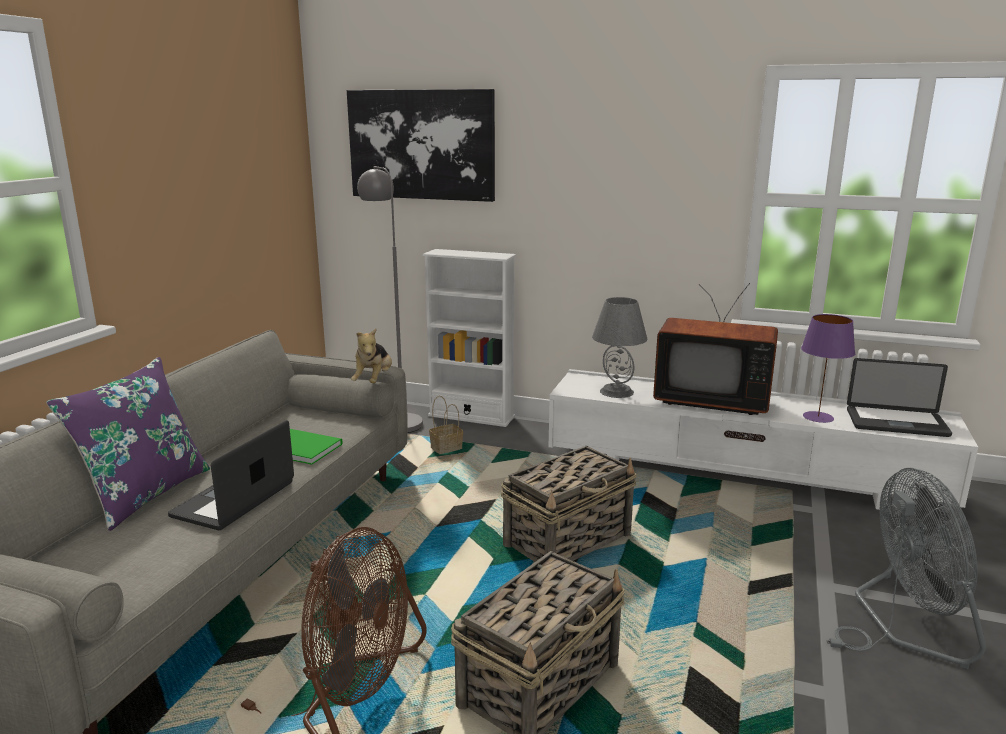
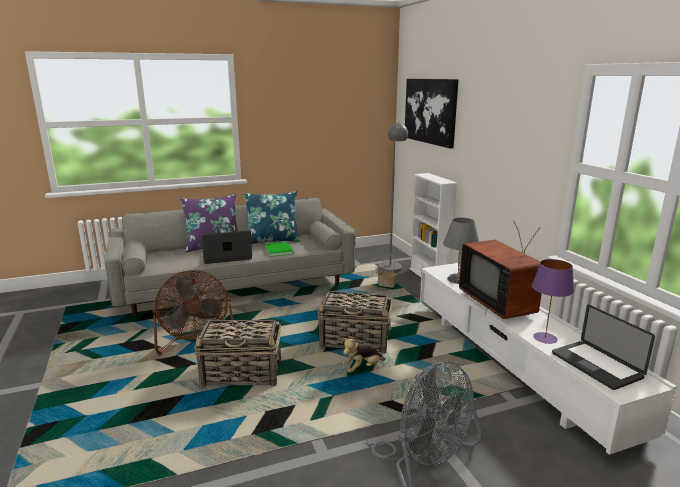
camera: 50 degrees right, 0 degrees up
plush toy [351,328,392,383] -> plush toy moved to [342,338,385,373]
none -> blue pillow [244,191,300,244]

